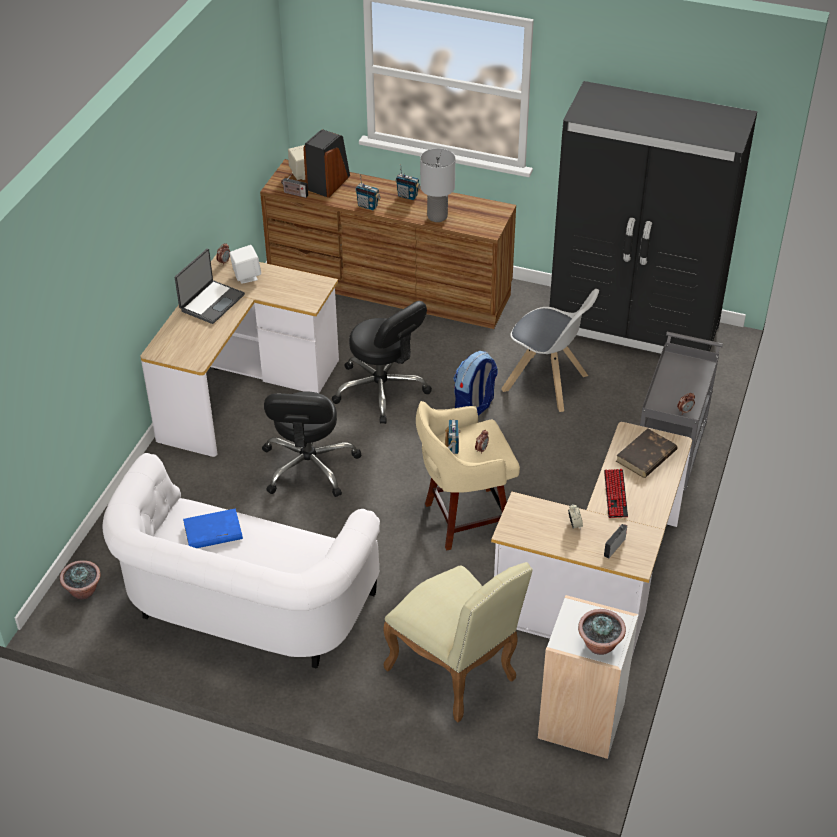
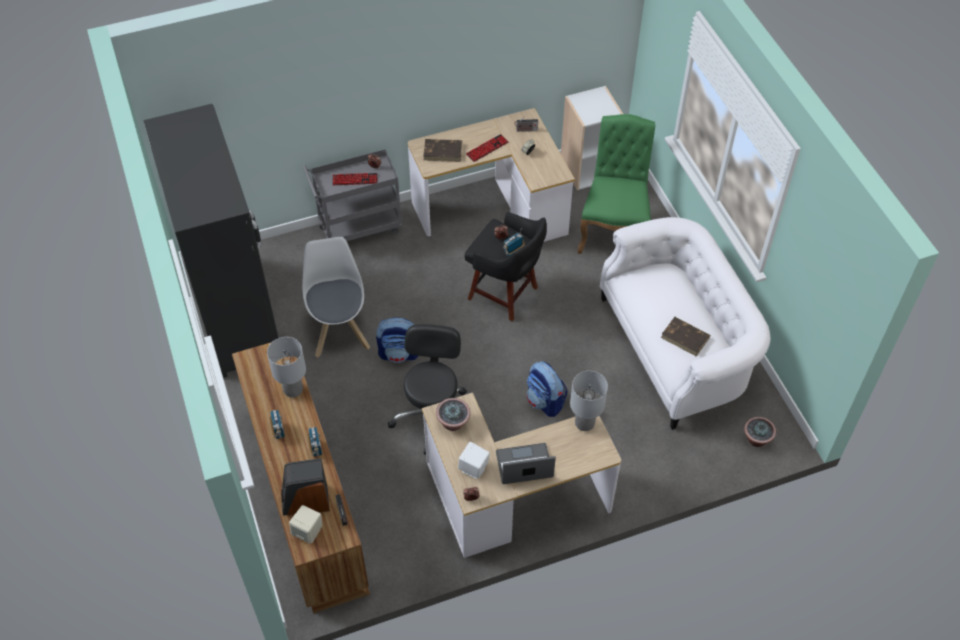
camera: 130 degrees left, 10 degrees up
blue book [183,508,243,548] -> brown book [661,317,711,356]
black office chair [262,391,362,497] -> backpack [527,361,568,417]
beige chair [384,562,533,722] -> green chair [578,114,655,254]
beige stool [416,401,520,551] -> black stool [465,212,547,321]
potted plant [578,609,626,655] -> potted plant moved to [436,398,471,431]
none -> keyboard [332,173,378,185]
none -> grey table lamp [570,371,608,431]

